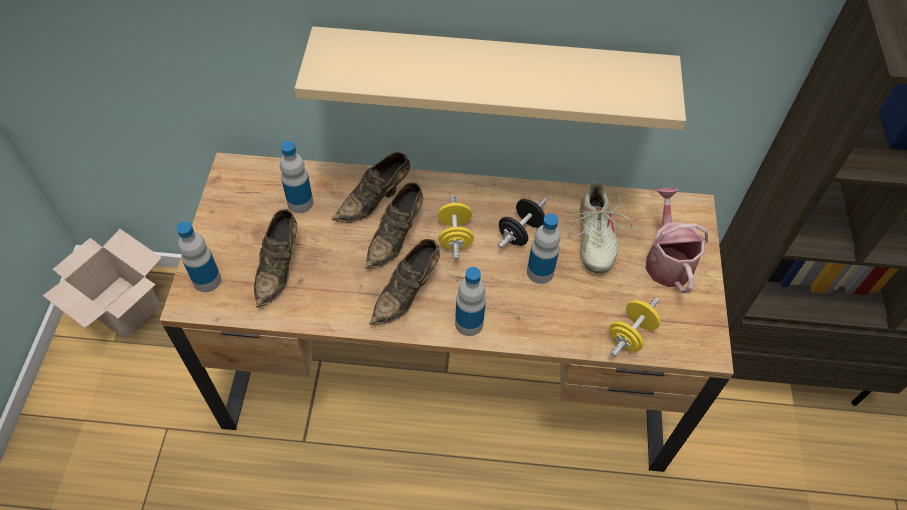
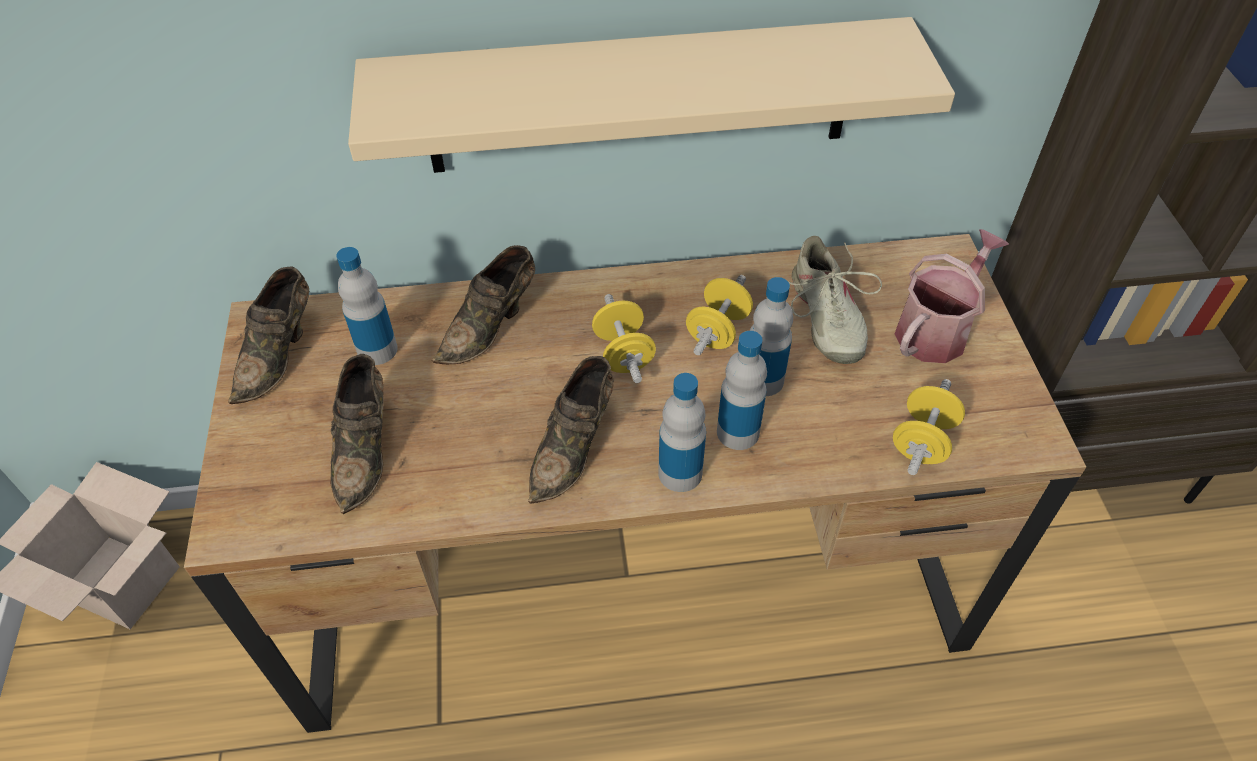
camera: 10 degrees left, 5 degrees down
bottle [177,221,221,292] -> bottle moved to [717,331,767,450]
brown shoe [365,182,423,269] -> brown shoe moved to [228,266,309,404]
black dumbbell [498,198,547,248] -> yellow dumbbell [686,275,753,355]
watering can [646,188,708,293] -> watering can turned 60 degrees clockwise [895,229,1009,363]

